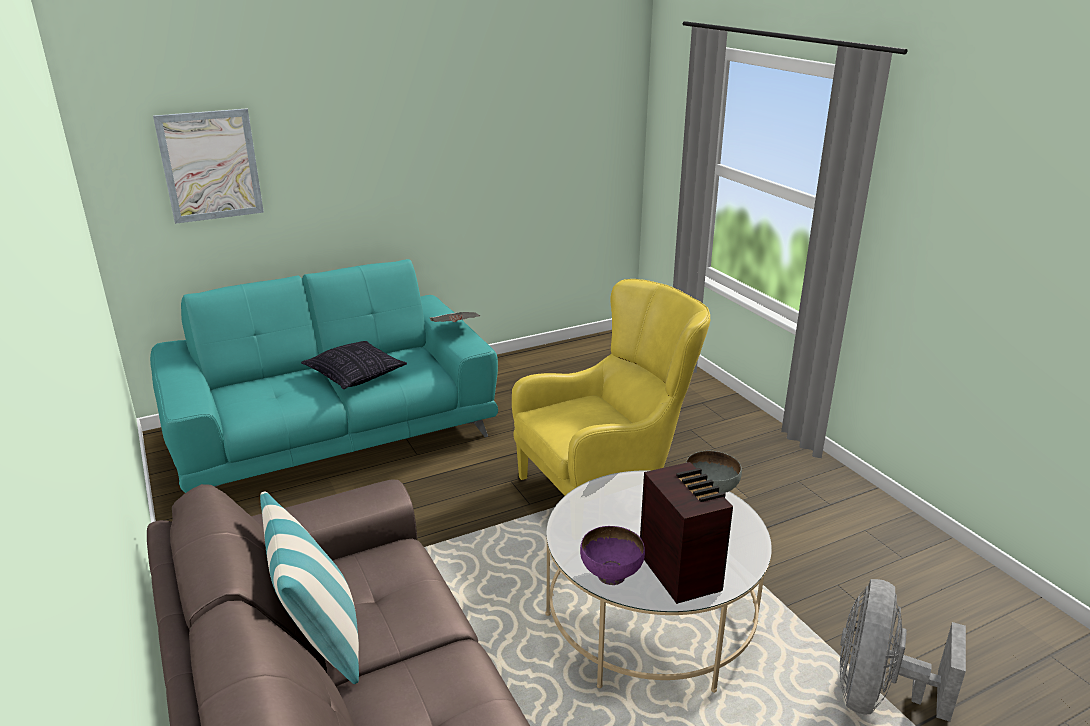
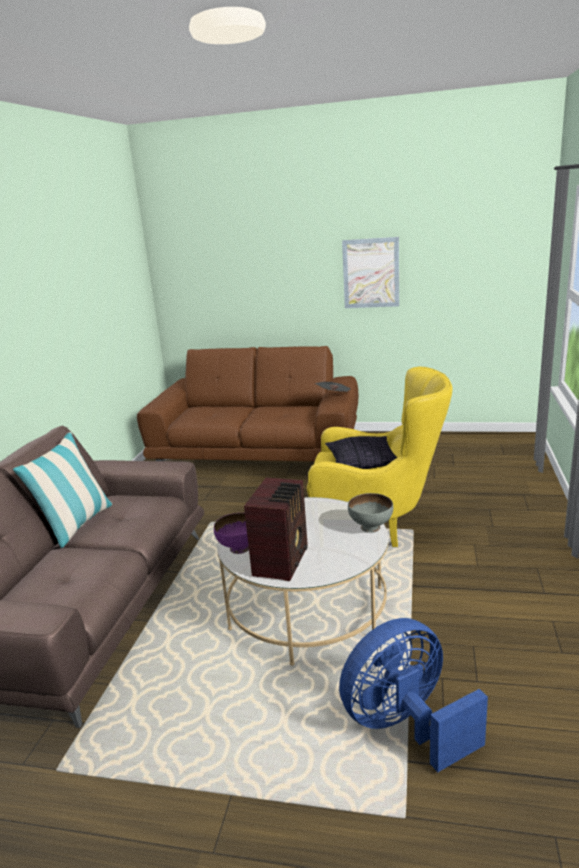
camera: 40 degrees right, 5 degrees down
turquoise sofa [150,259,498,493] -> brown sofa [137,346,358,461]
picture [153,108,264,224] -> picture moved to [342,237,399,308]
pillow [301,341,407,389] -> pillow moved to [325,436,398,469]
grey fan [840,579,966,722] -> blue fan [339,618,488,772]

